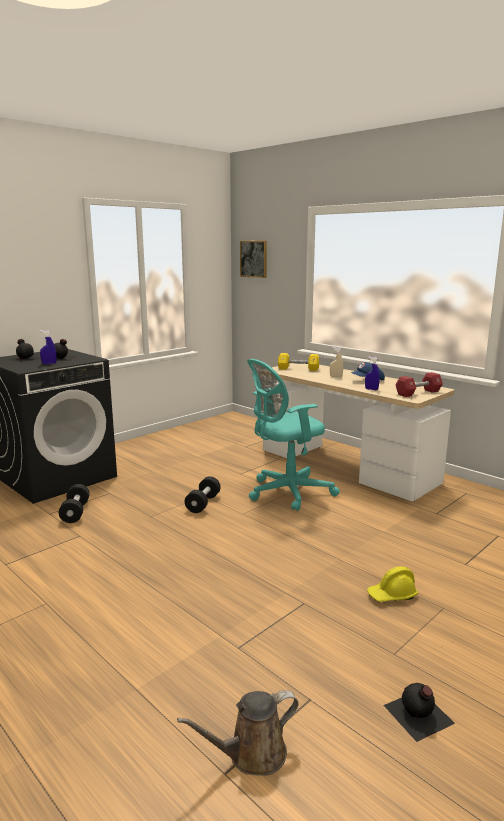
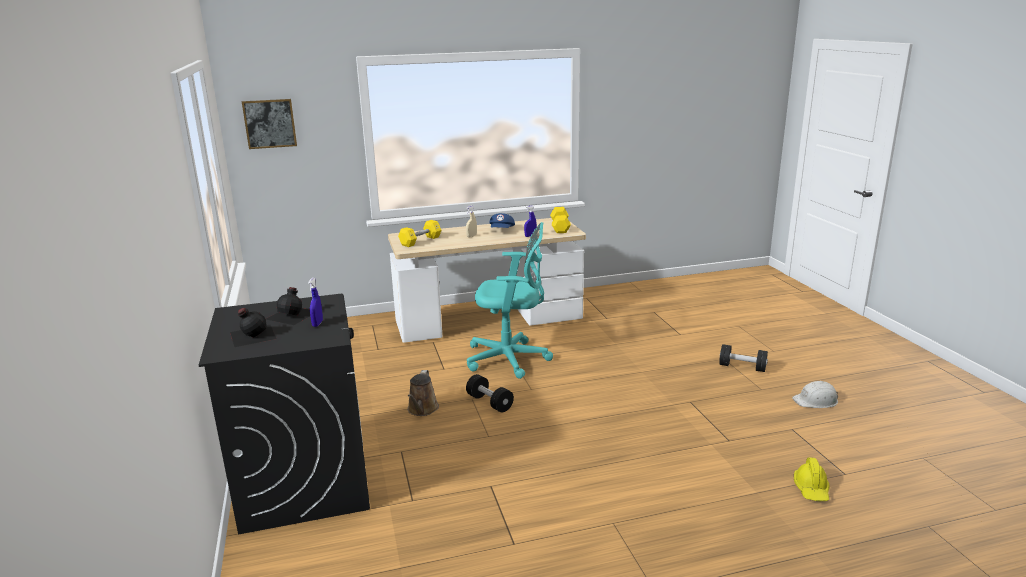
camera: 60 degrees left, 5 degrees up
black dumbbell [59,484,90,523] -> black dumbbell moved to [719,344,768,372]
brown watering can [177,690,299,776] -> brown watering can moved to [407,370,439,416]
turquoise office chair [247,359,340,511] -> turquoise office chair turned 90 degrees counterclockwise [467,222,553,379]
yellow hard hat [367,566,418,602] -> yellow hard hat moved to [794,457,829,501]
black bottle [384,683,455,742] -> white hard hat [792,381,838,408]
red dumbbell [395,372,443,397] -> yellow dumbbell [550,207,571,233]

